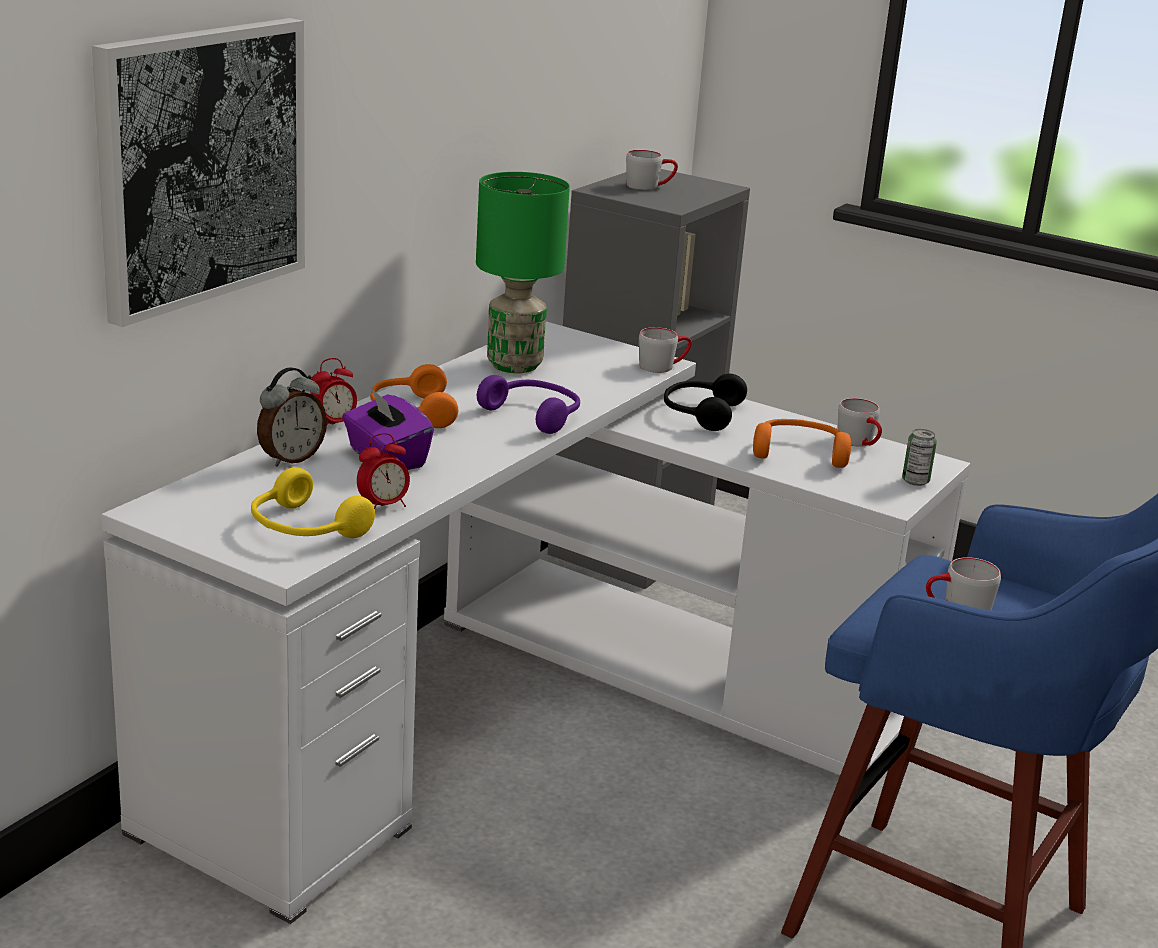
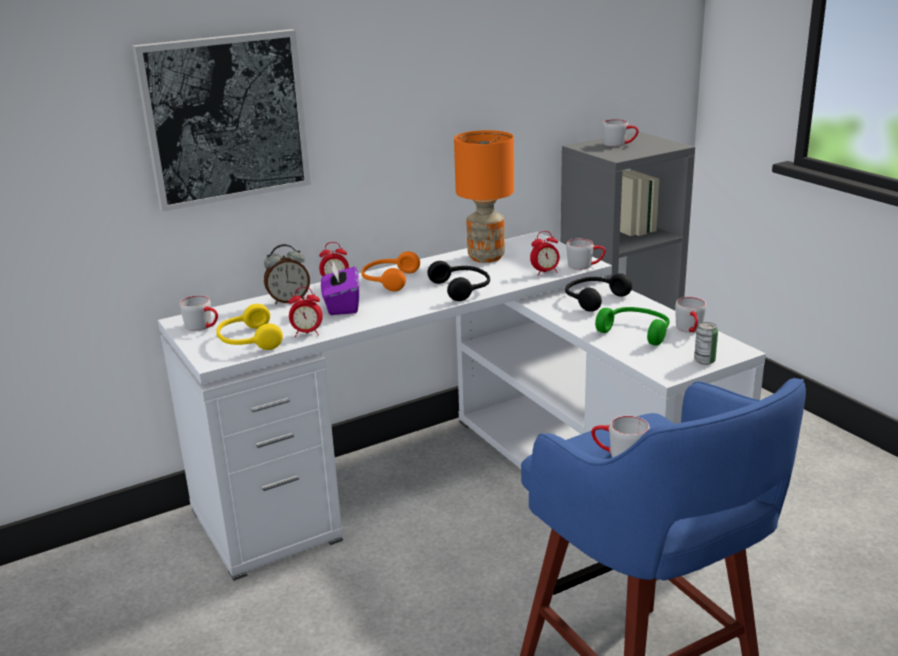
camera: 30 degrees right, 0 degrees up
green table lamp [476,172,570,373] -> orange table lamp [454,130,514,263]
purple headphones [477,375,580,434] -> black headphones [427,261,490,301]
orange headphones [753,419,851,468] -> green headphones [595,307,669,345]
none -> grey mug [180,295,218,331]
none -> alarm clock [530,231,560,276]

